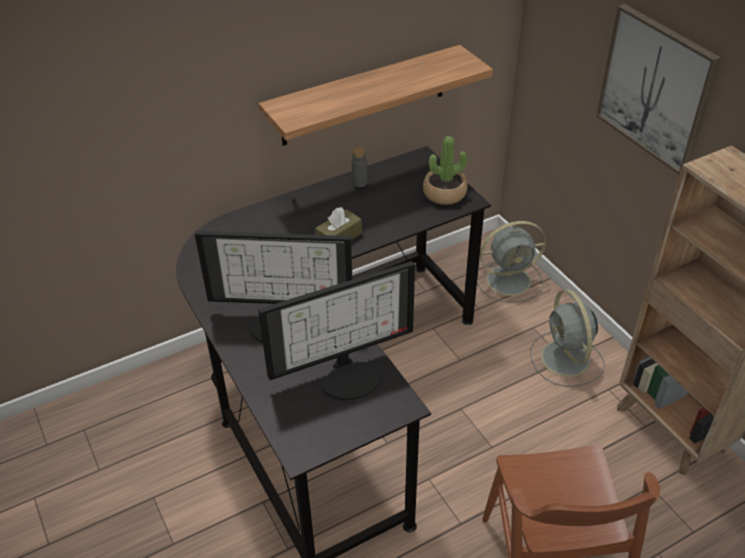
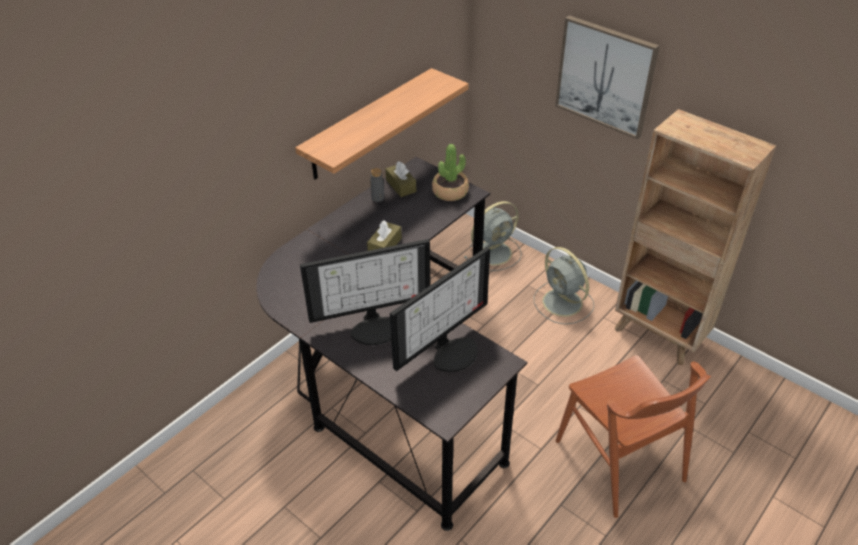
camera: 20 degrees left, 0 degrees up
none -> brown tissue box [385,161,416,197]

